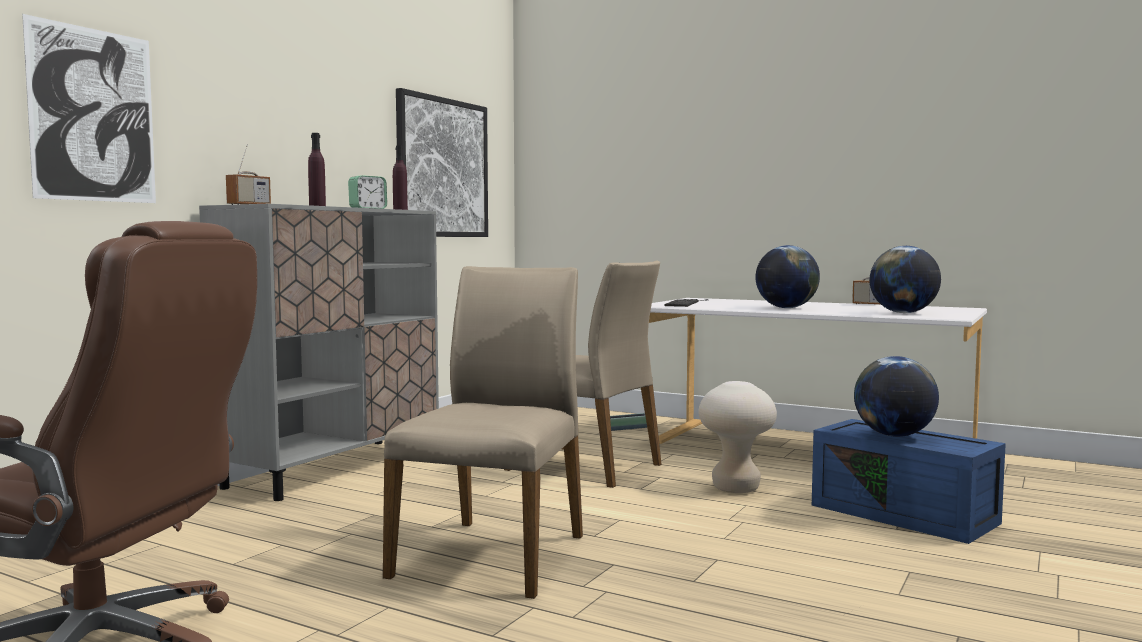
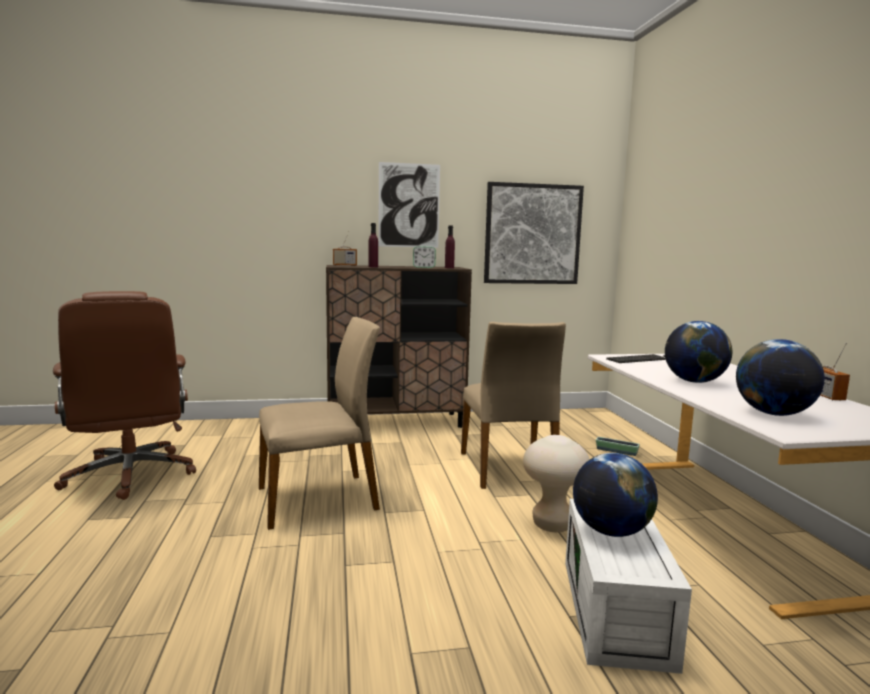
camera: 50 degrees right, 5 degrees up
picture [22,14,156,203] -> picture moved to [378,162,440,248]
grey cabinet [199,204,439,501] -> brown cabinet [326,265,472,428]
blue storage box [812,419,1006,544] -> white storage box [565,499,692,674]

